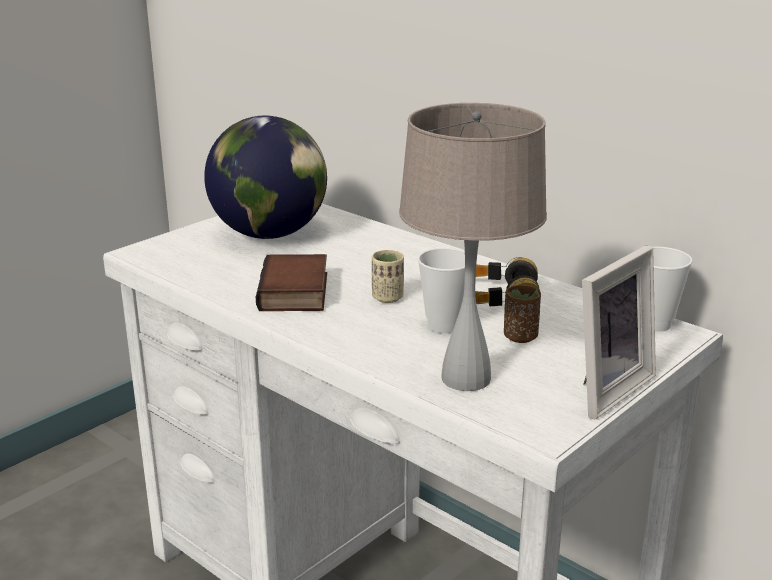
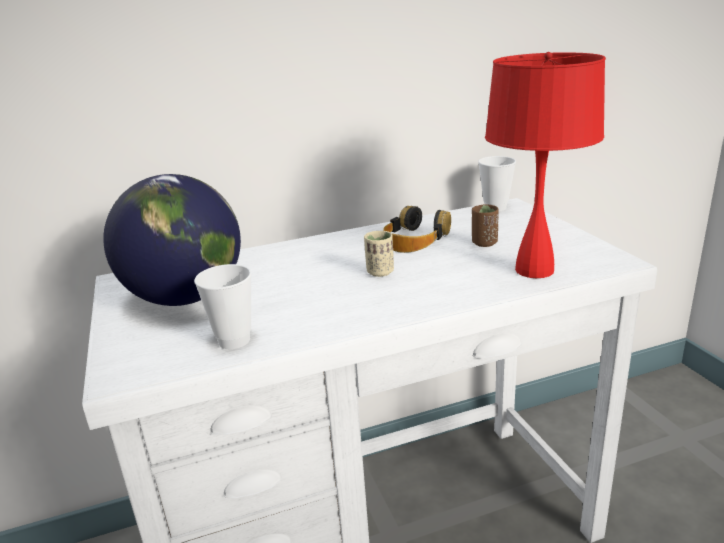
camera: 60 degrees left, 0 degrees up
book [256,254,327,311] -> none
beige table lamp [399,103,547,391] -> red table lamp [485,52,606,278]
cup [418,248,465,333] -> cup moved to [194,264,252,349]
picture frame [582,245,656,419] -> none

